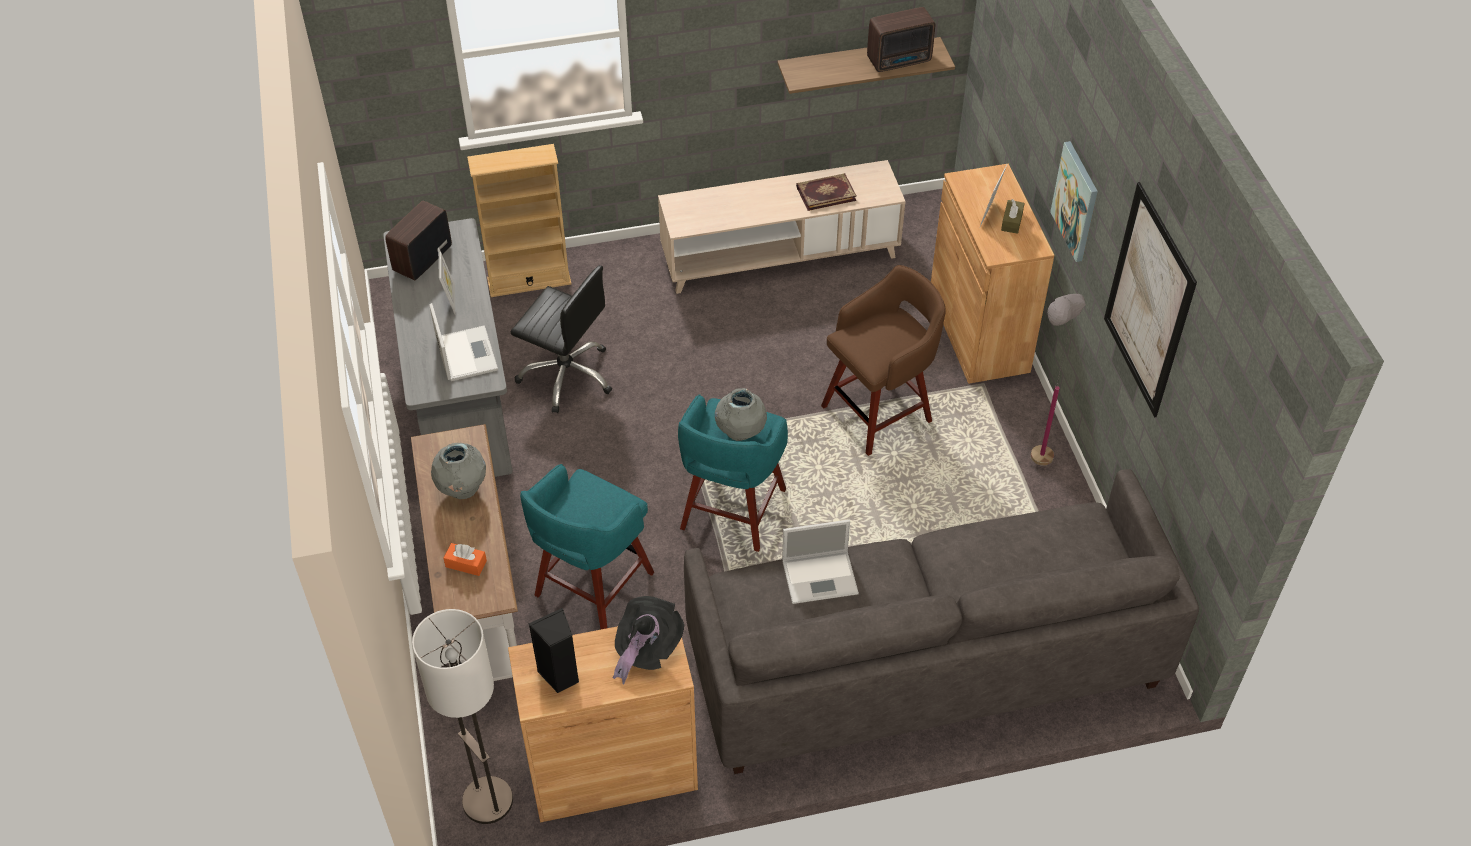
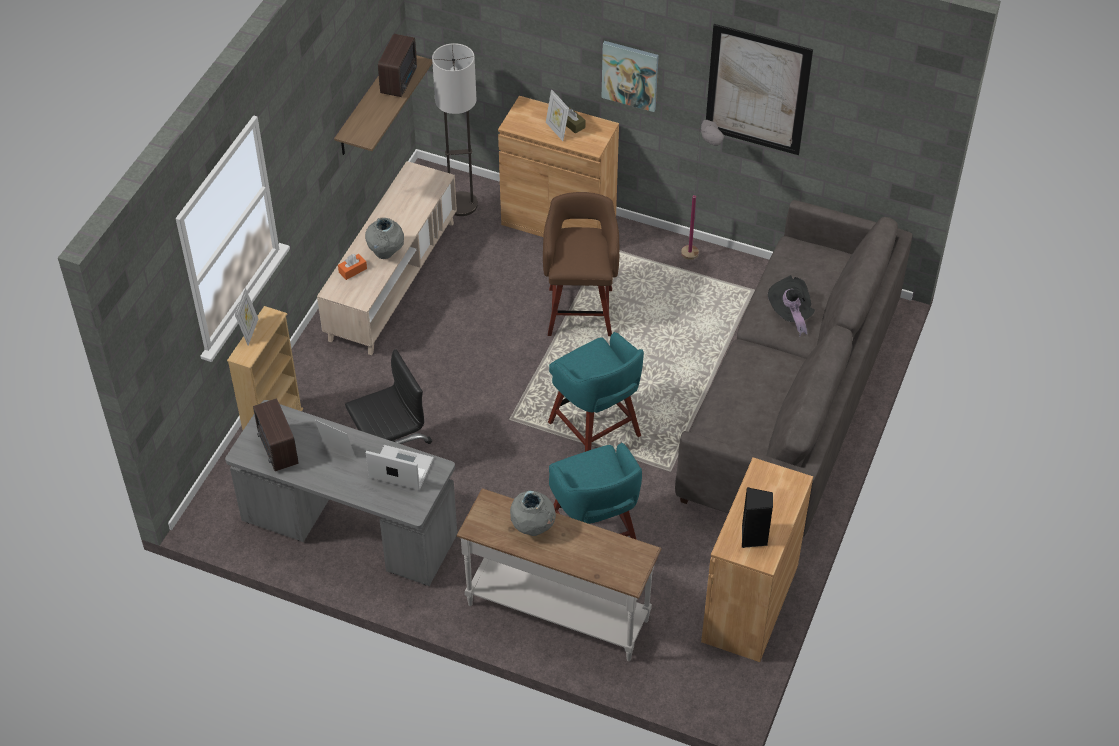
camera: 55 degrees left, 0 degrees up
floor lamp [412,609,513,824] -> floor lamp moved to [432,43,478,216]
orange tissue box [444,543,487,576] -> orange tissue box moved to [338,254,367,280]
black hat [612,596,684,685] -> black hat moved to [768,275,815,337]
grey vase [715,388,767,441] -> grey vase moved to [365,218,404,259]
laptop [782,520,859,604] -> none
book [796,173,857,211] -> none
none -> picture frame [235,288,258,345]

